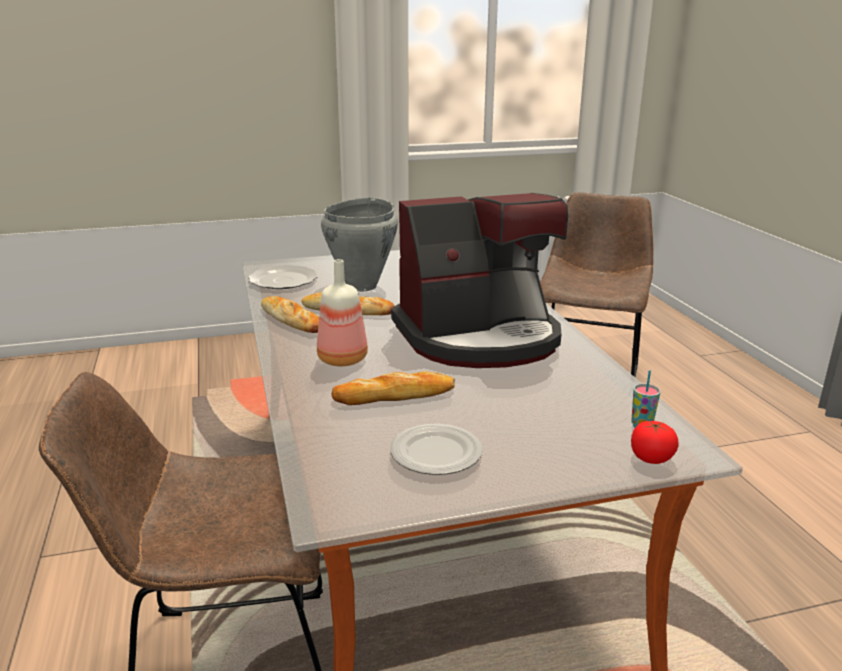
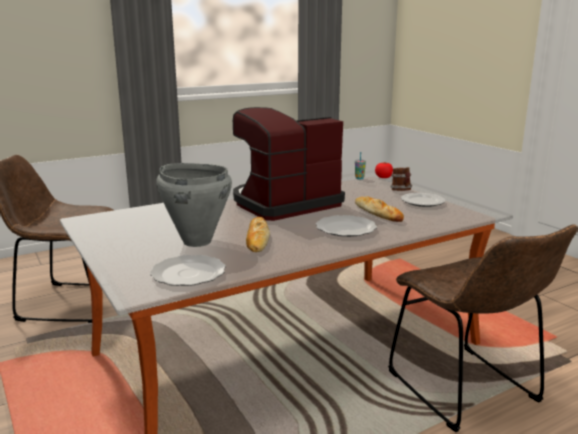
camera: 105 degrees left, 5 degrees down
bread [261,296,319,333] -> none
bottle [317,259,368,366] -> plate [316,215,377,237]
coffee machine [391,193,568,368] -> coffee machine turned 90 degrees counterclockwise [233,107,345,221]
none -> mug [390,167,412,191]

